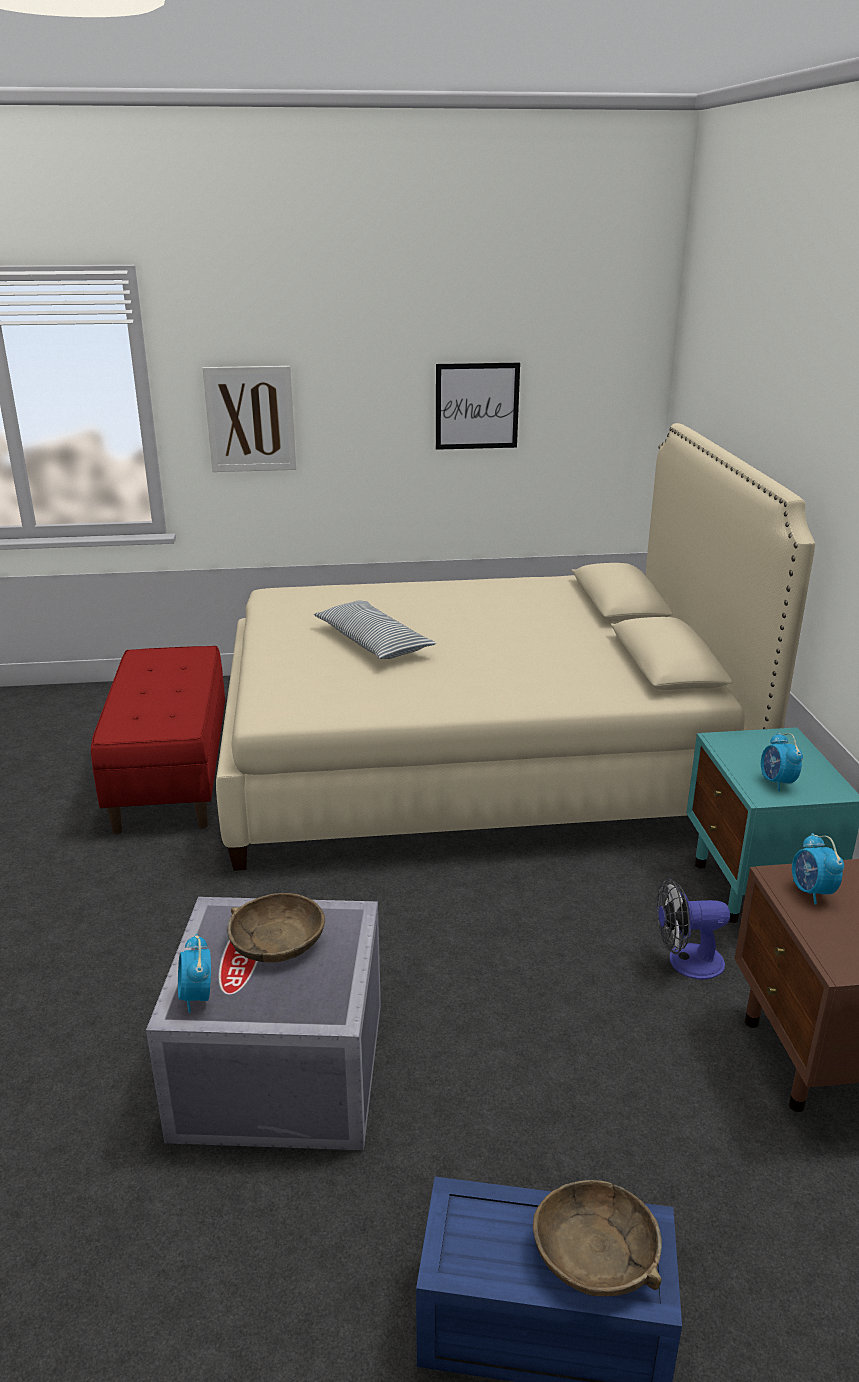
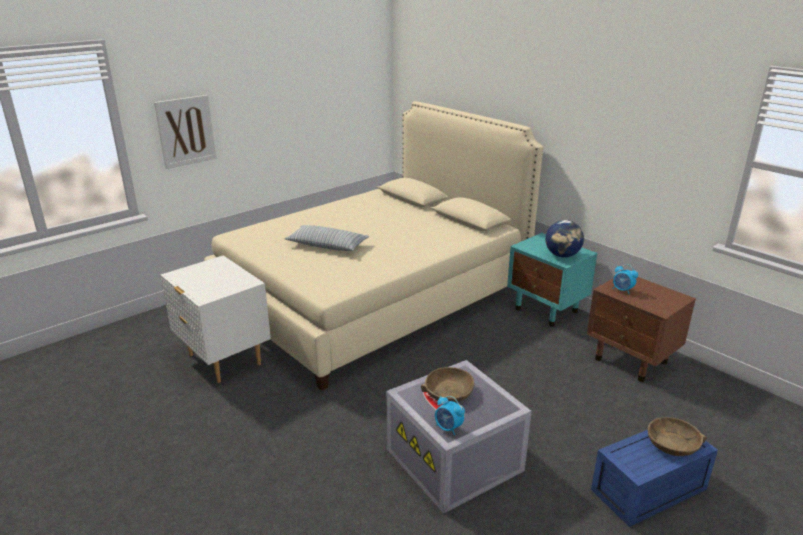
camera: 35 degrees left, 0 degrees up
red bench [91,646,225,834] -> white nightstand [160,255,271,383]
picture [436,363,520,450] -> none
fan [657,879,730,980] -> none
alarm clock [761,732,803,791] -> globe [545,220,584,258]

